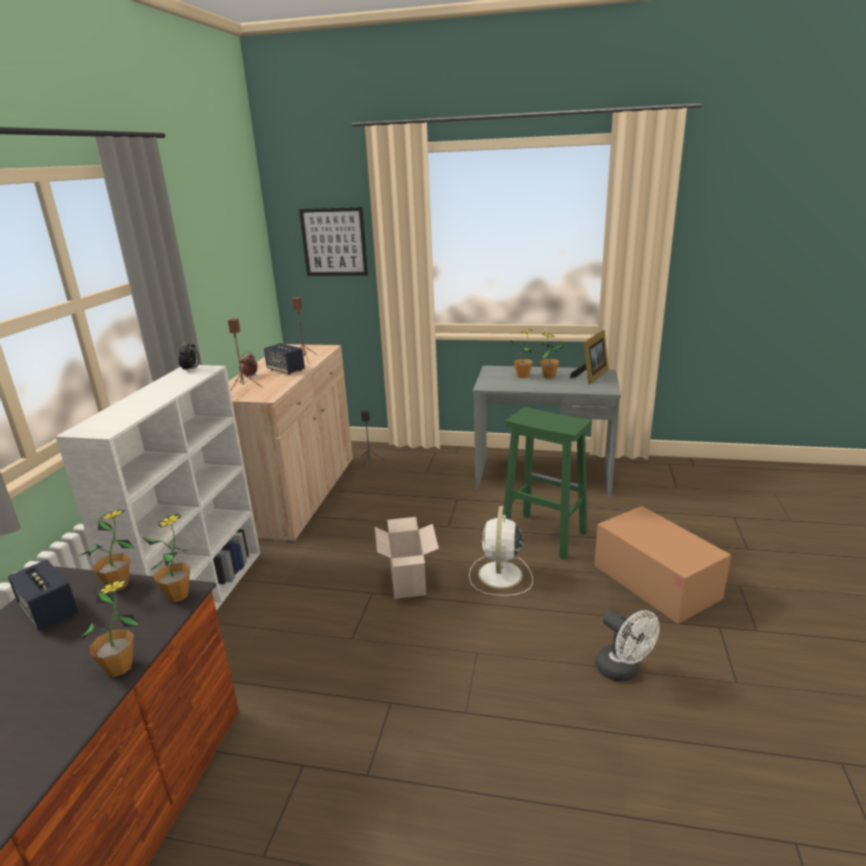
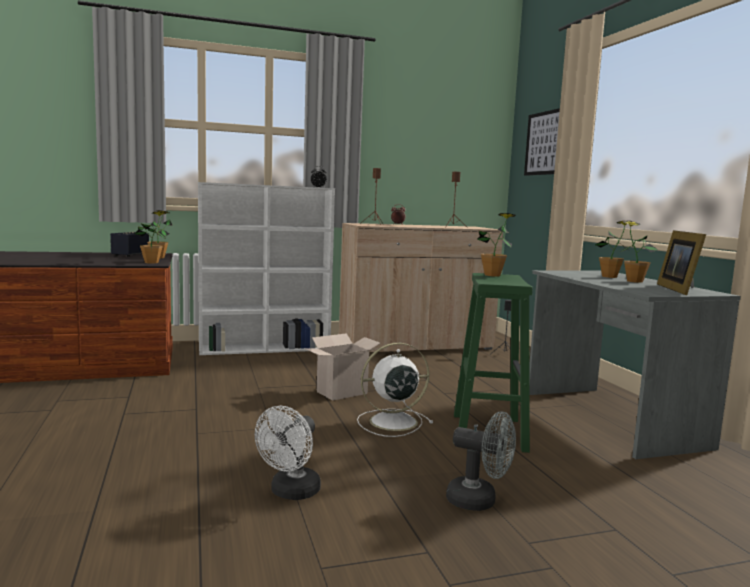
camera: 60 degrees right, 15 degrees down
potted plant [74,580,139,677] -> potted plant moved to [477,213,515,277]
speaker [264,343,305,375] -> none
picture frame [570,330,609,384] -> picture frame turned 90 degrees clockwise [657,230,706,295]
cardboard box [594,506,731,624] -> grey fan [446,412,516,511]

